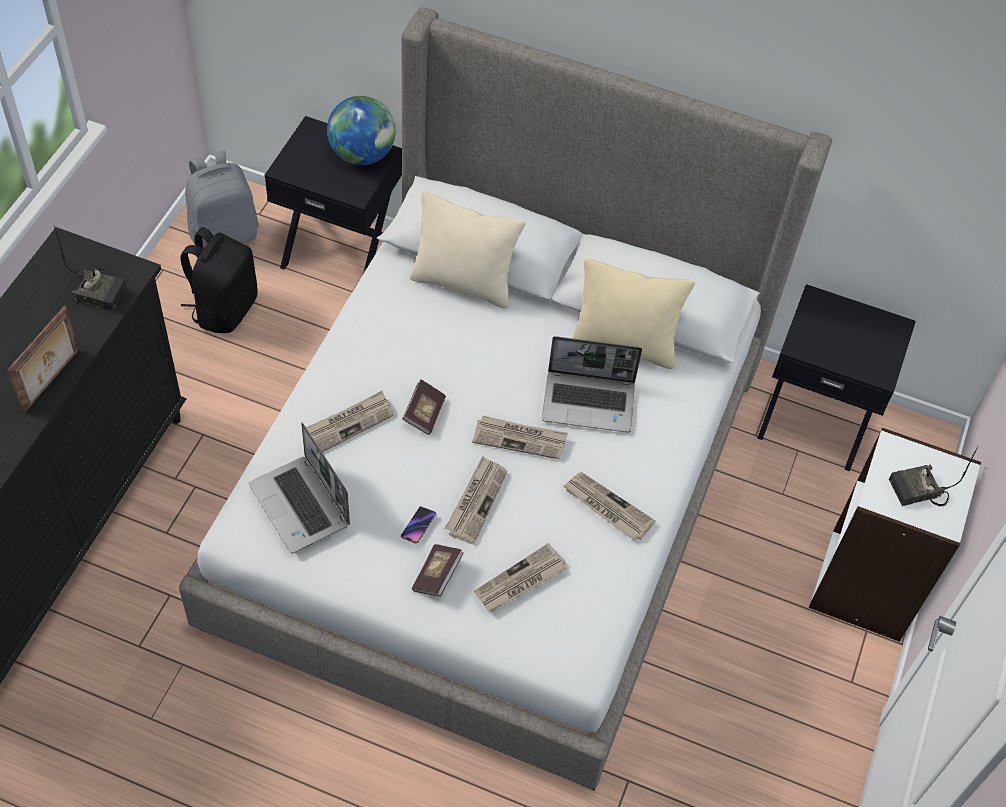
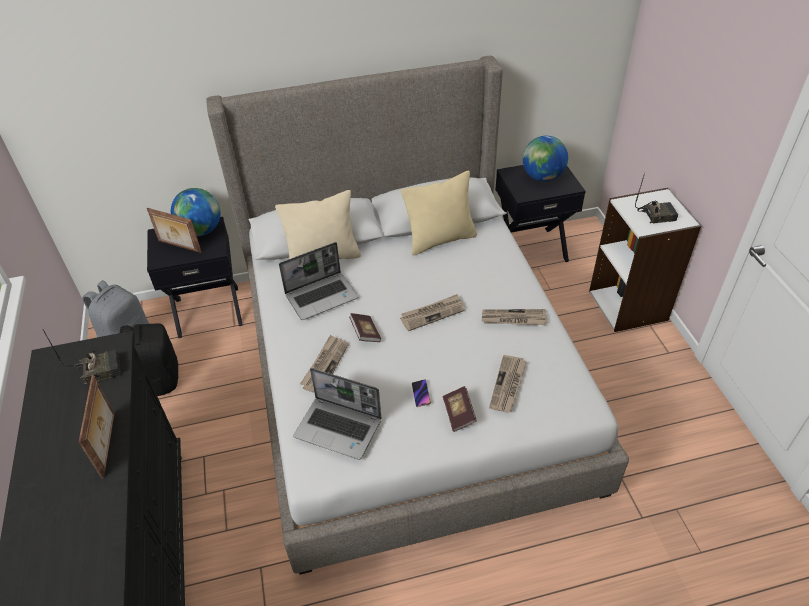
camera: 30 degrees left, 10 degrees down
newspaper [445,456,508,544] -> none
laptop [542,336,642,432] -> laptop moved to [279,242,358,320]
radio [889,446,978,506] -> radio turned 135 degrees counterclockwise [635,173,678,223]
none -> picture frame [147,208,202,253]
none -> globe [523,136,568,181]

